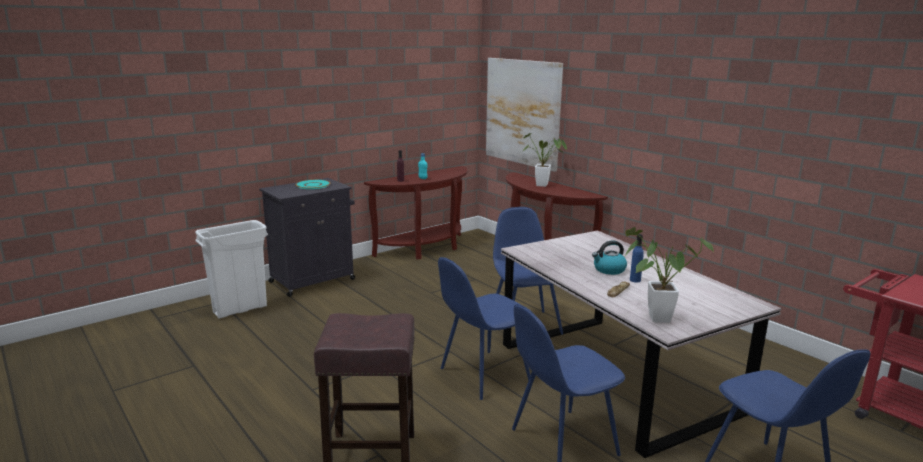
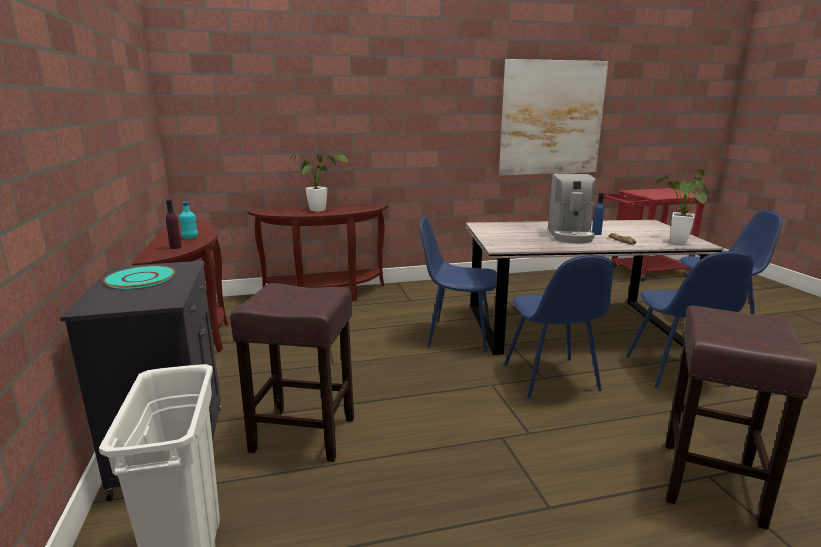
camera: 65 degrees left, 0 degrees up
picture [486,58,563,172] -> picture moved to [499,59,608,175]
kettle [592,240,627,275] -> coffee machine [548,174,596,244]
none -> brown stool [230,283,354,462]

